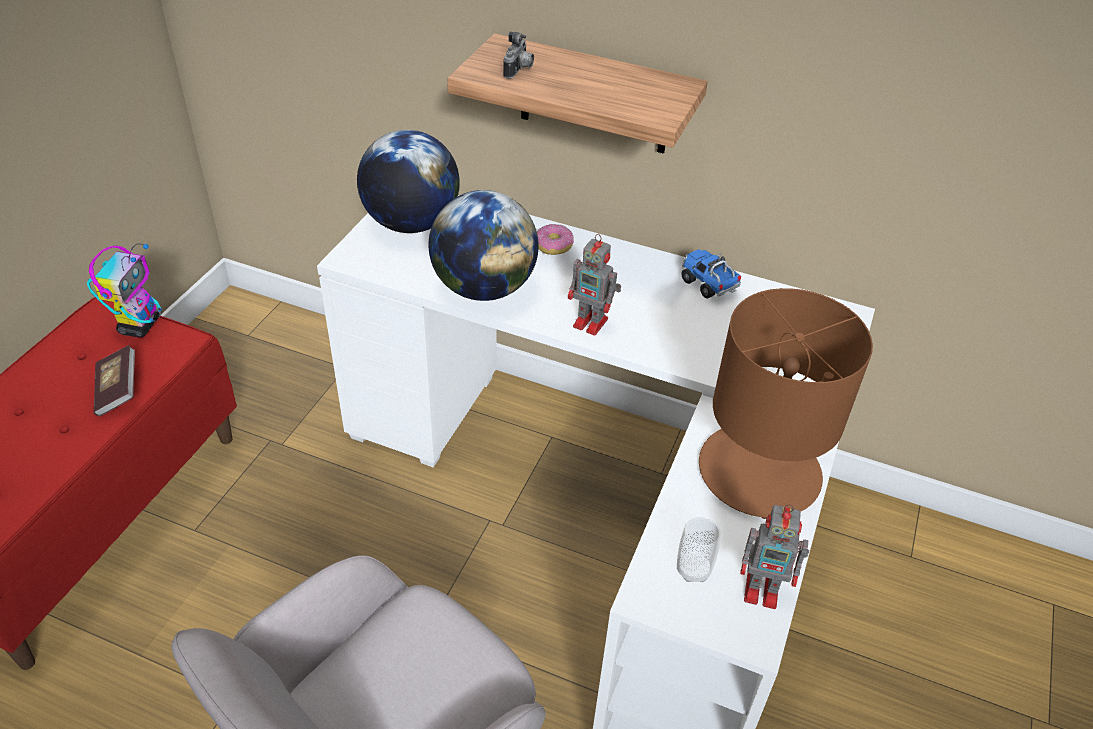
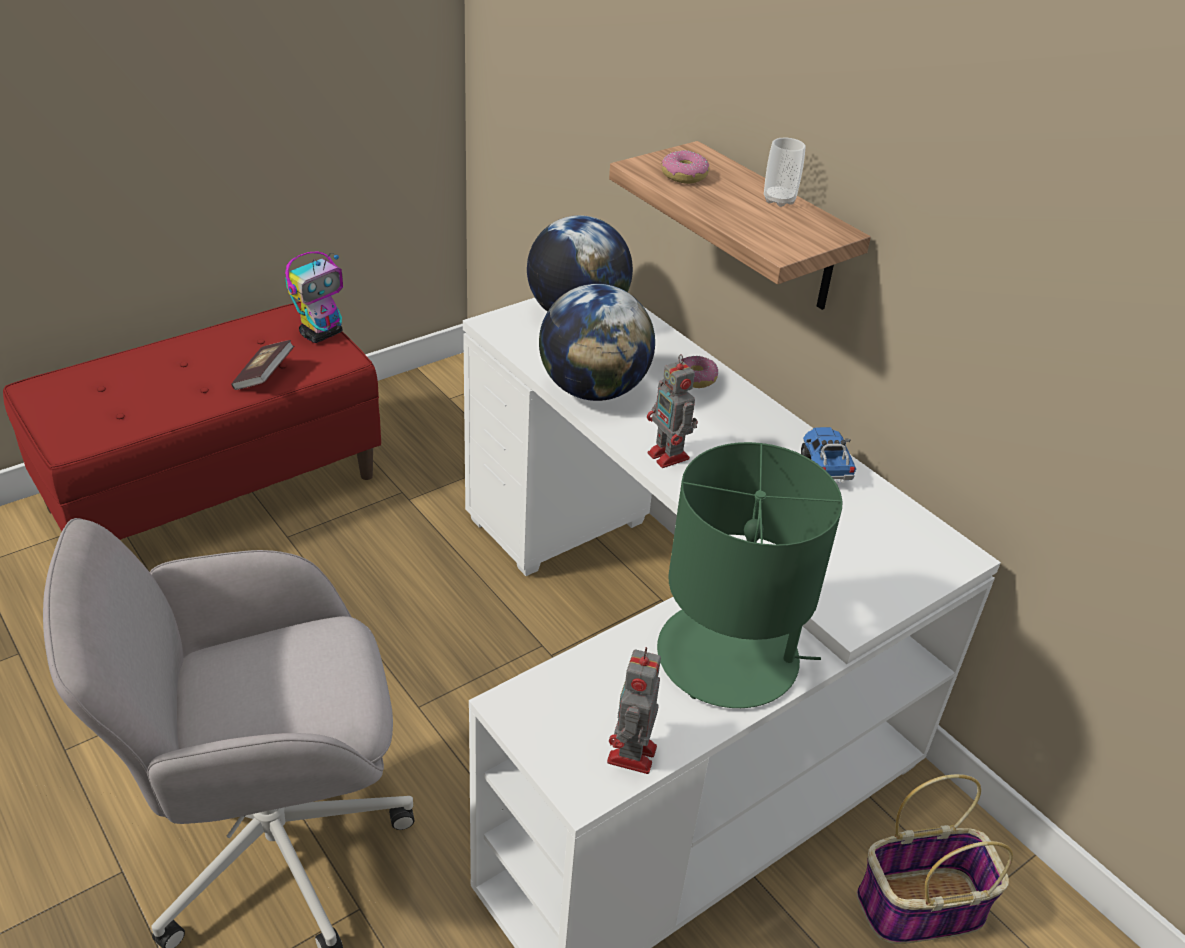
camera: 30 degrees right, 5 degrees down
camera [503,32,534,79] -> donut [662,150,709,184]
cup [677,517,721,582] -> cup moved to [764,138,806,207]
brown table lamp [699,288,873,519] -> green table lamp [657,442,842,708]
toy robot [740,504,809,609] -> toy robot turned 60 degrees clockwise [607,647,661,774]
none -> basket [856,774,1013,944]

